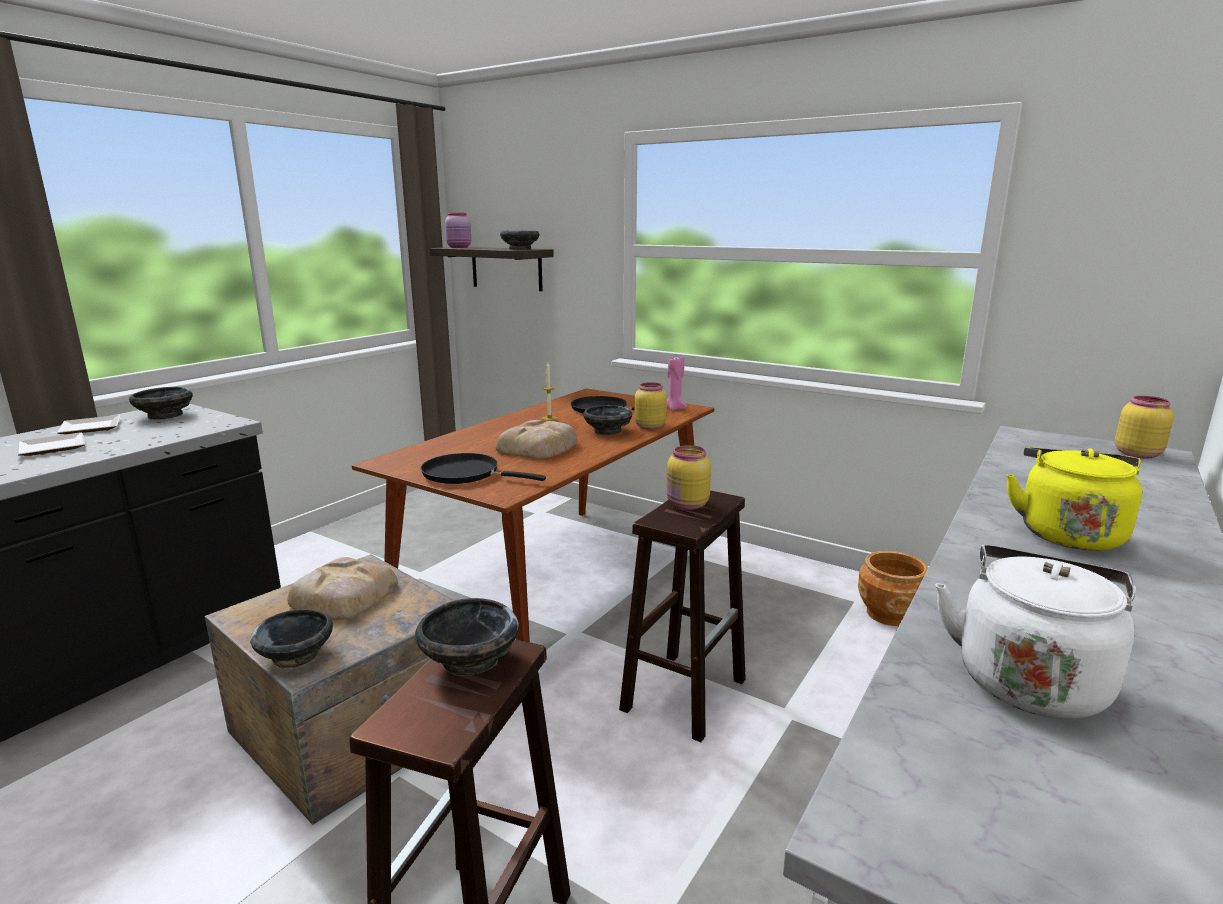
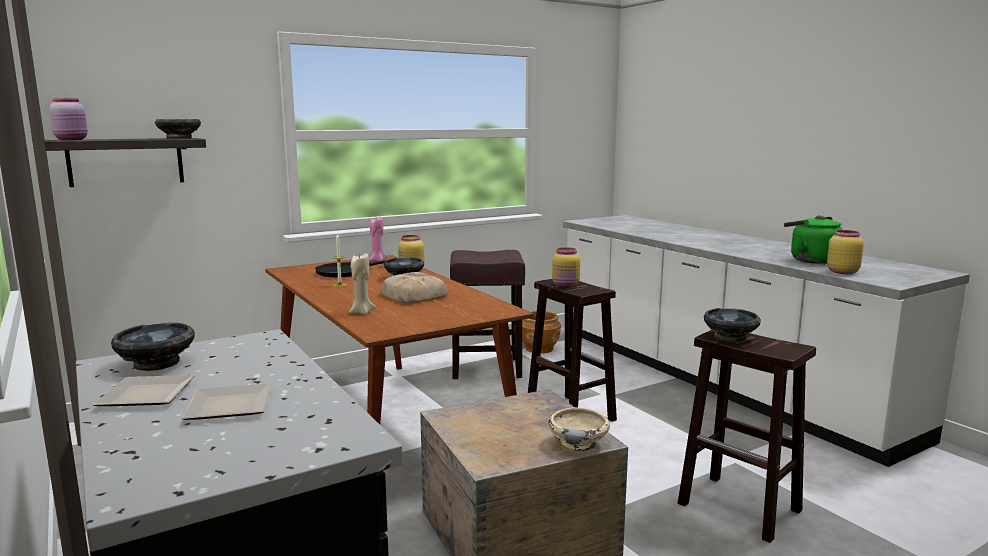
camera: 65 degrees left, 5 degrees down
black bowl [250,609,333,669] -> beige bowl [549,407,610,452]
bread [287,557,398,620] -> none
black frying pan [421,453,546,484] -> none
white kettle [936,545,1136,719] -> green kettle [784,215,843,264]
yellow kettle [1006,447,1142,551] -> none
yellow jar [1115,396,1174,459] -> yellow jar moved to [827,230,864,274]
none -> beige candle [349,253,376,315]
none -> brown stool [450,250,525,379]

